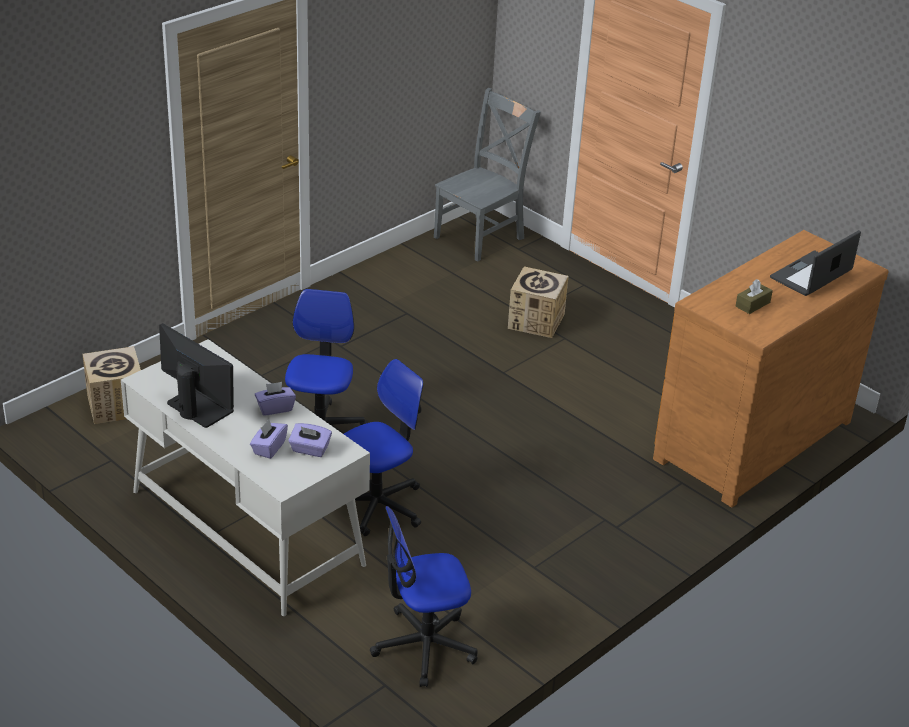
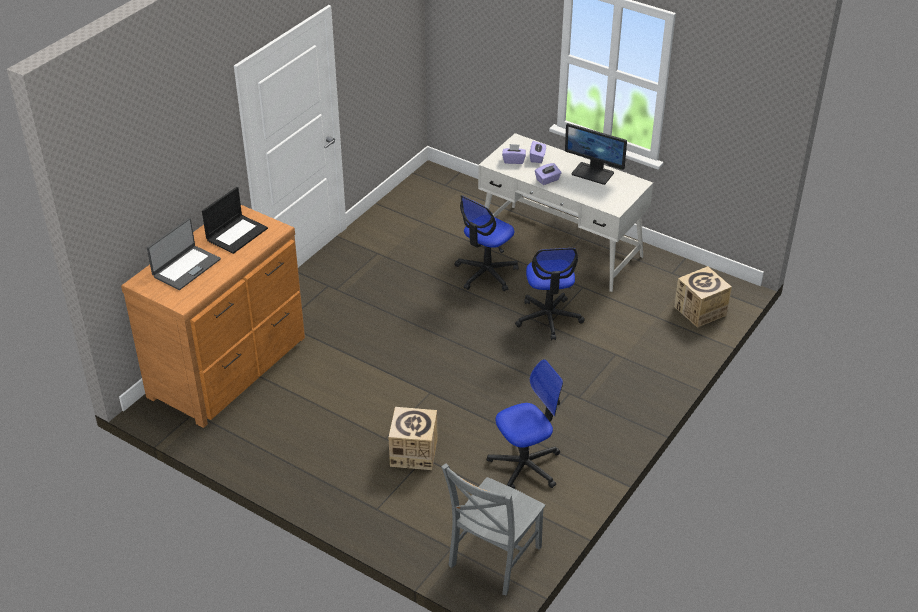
camera: 170 degrees right, 5 degrees up
office chair [370,506,478,687] -> office chair moved to [487,359,563,489]
brown tissue box [735,279,773,314] -> laptop [202,187,268,254]

